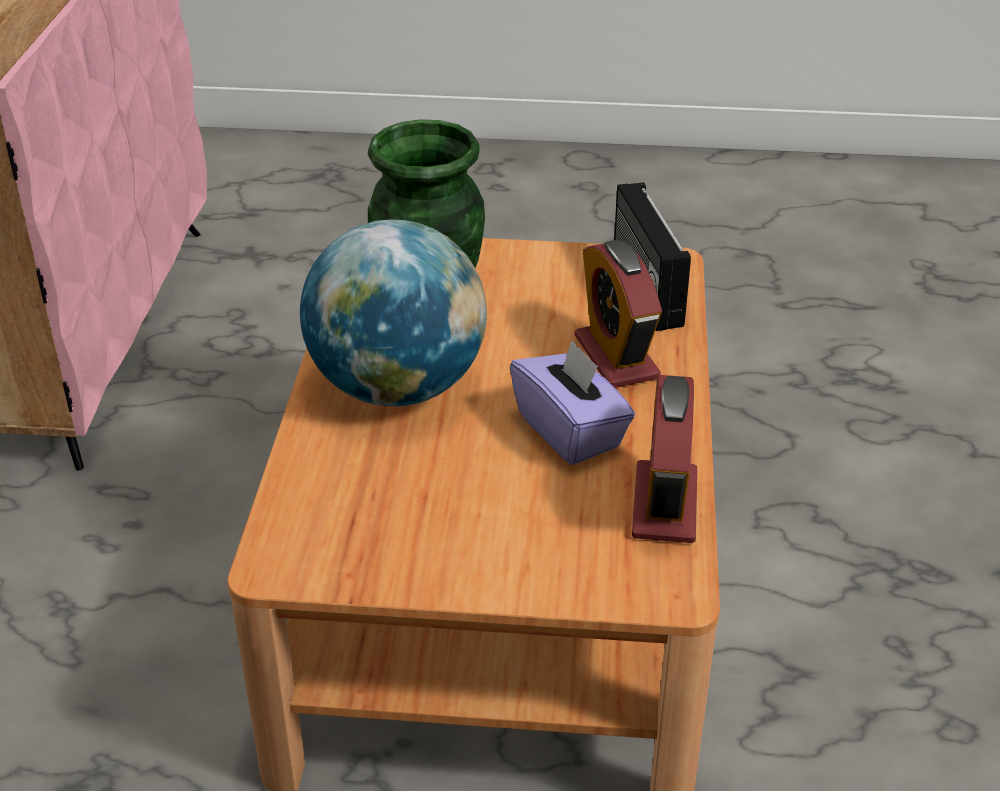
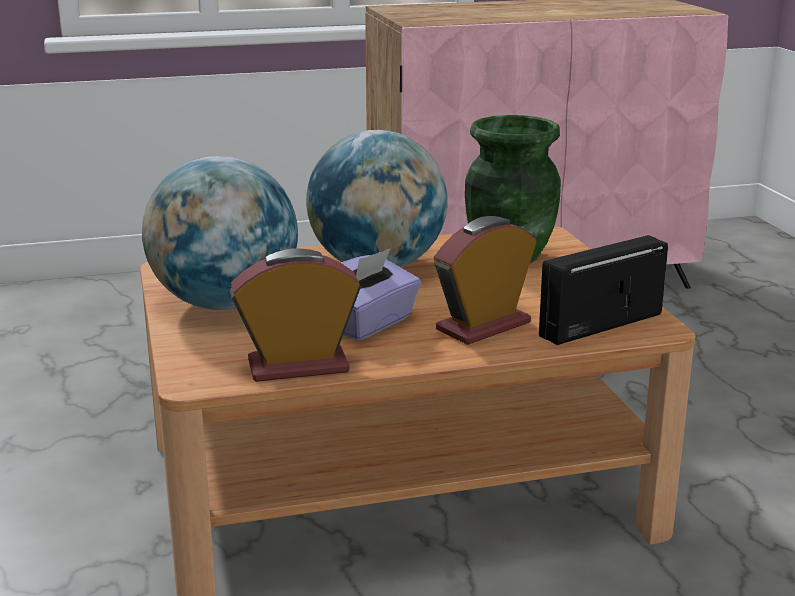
camera: 70 degrees right, 15 degrees down
none -> globe [142,156,298,310]

